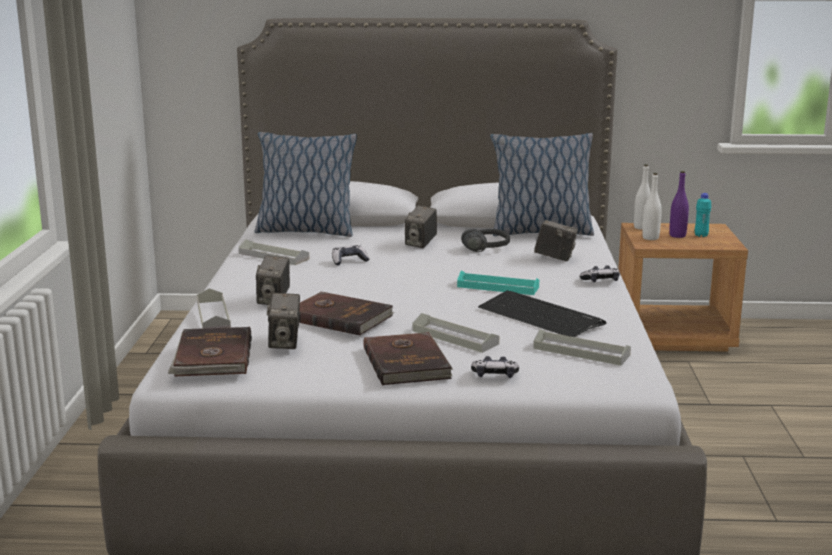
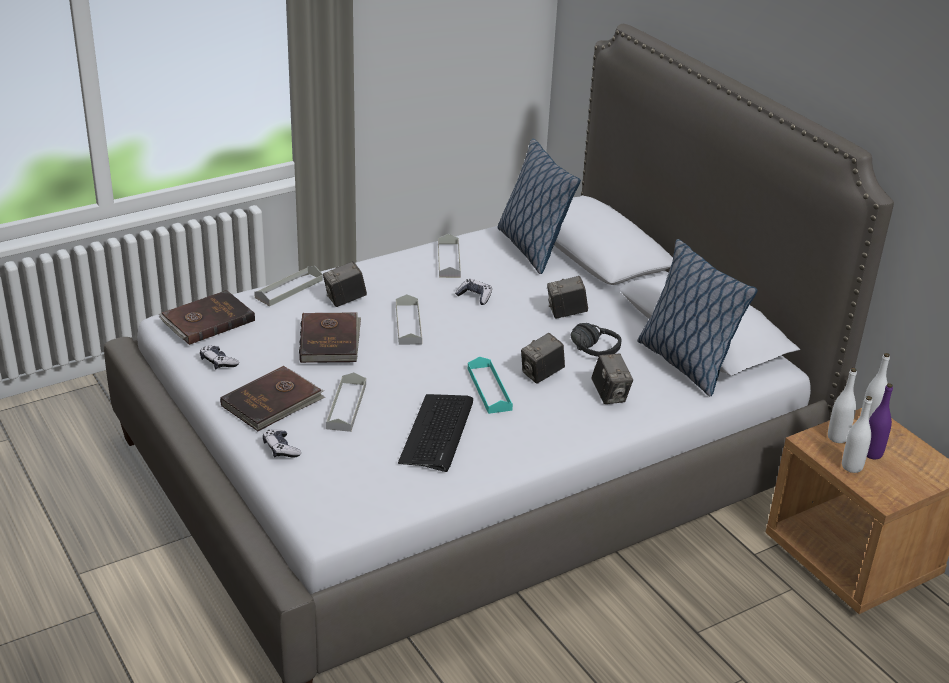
camera: 55 degrees right, 15 degrees up
camera [267,293,300,349] -> camera moved to [521,333,565,384]
grey tray [533,329,631,366] -> grey tray moved to [396,294,422,345]
game controller [579,265,620,282] -> game controller moved to [200,346,239,369]
turquoise bottle [695,193,711,237] -> none
none -> white bottle [842,396,872,473]

